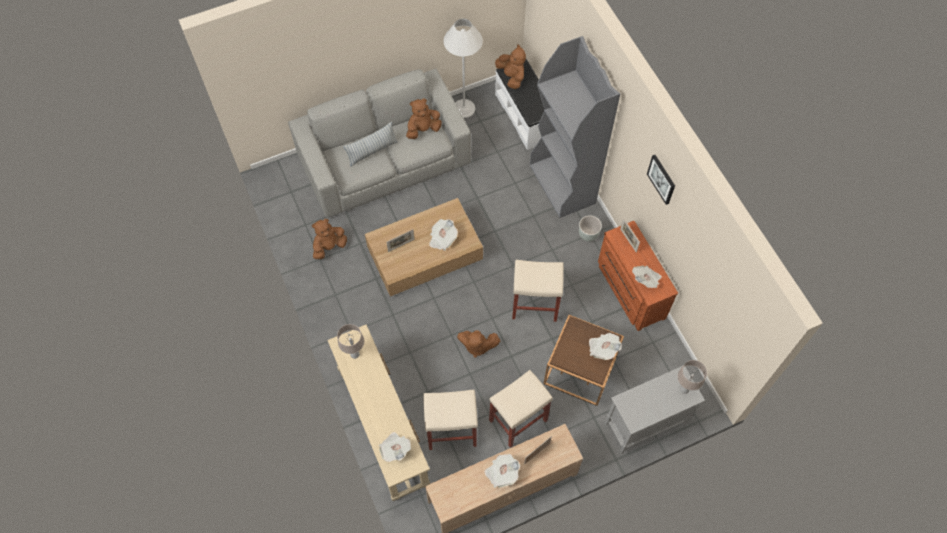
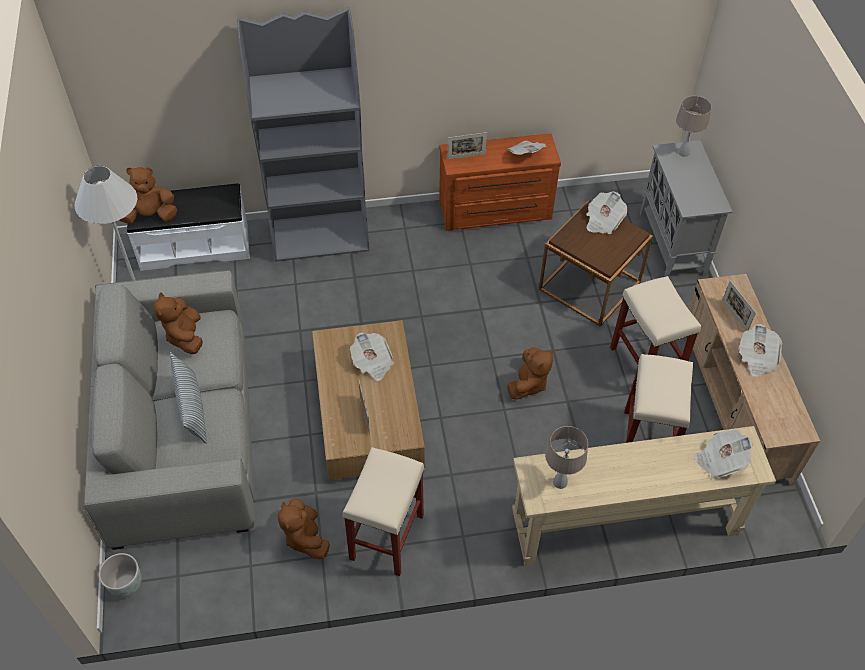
camera: 75 degrees left, 10 degrees down
beige stool [512,260,564,322] -> beige stool moved to [343,447,424,576]
grey planter [579,215,602,241] -> grey planter moved to [99,553,142,598]
picture [647,155,675,205] -> none

